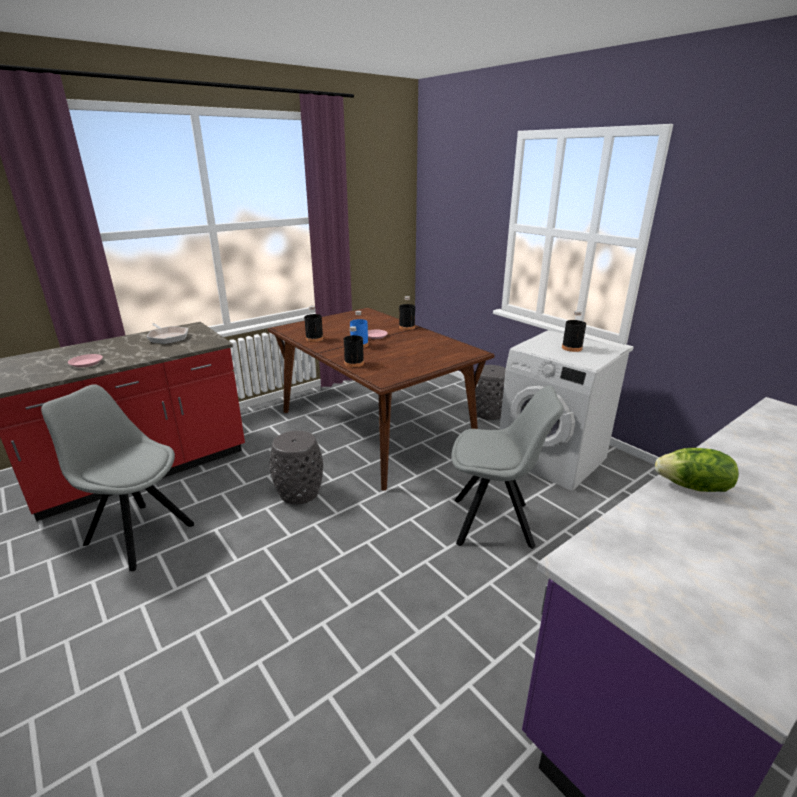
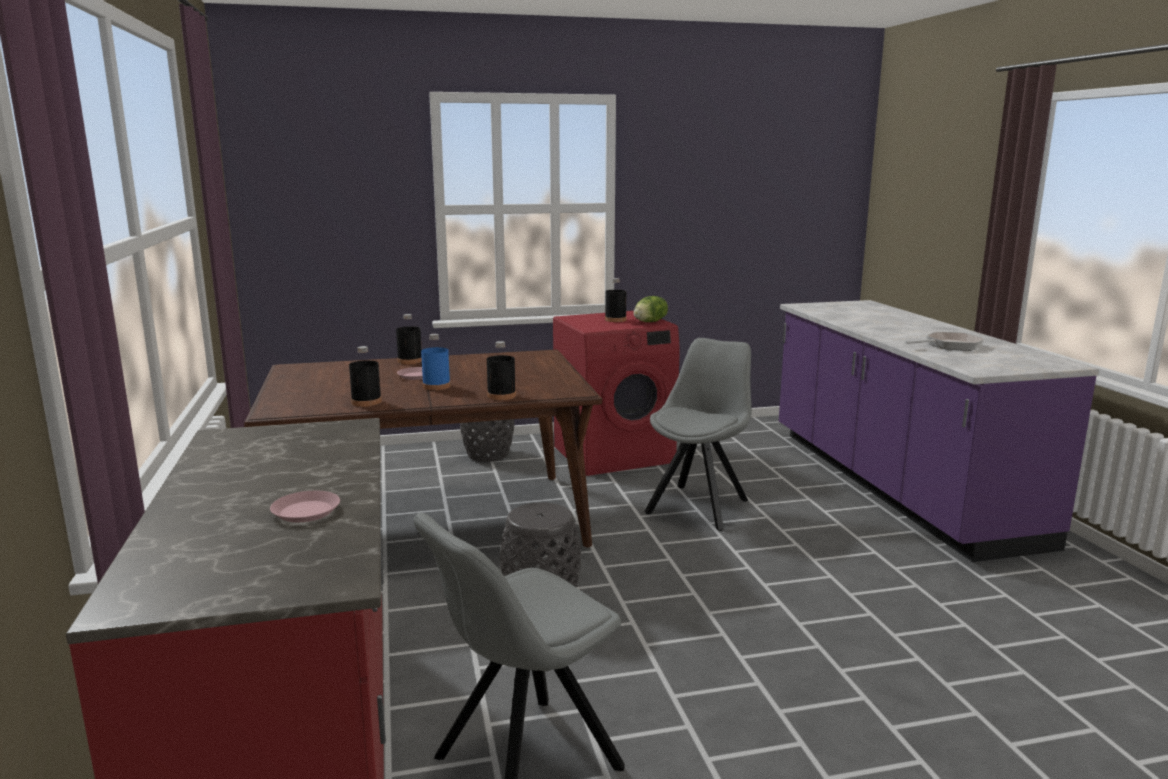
camera: 65 degrees left, 10 degrees down
frying pan [147,323,188,344] -> frying pan moved to [905,332,985,351]
white washing machine [500,330,630,491] -> red washing machine [553,311,680,476]
lettuce [655,448,739,492] -> lettuce moved to [633,296,668,322]

